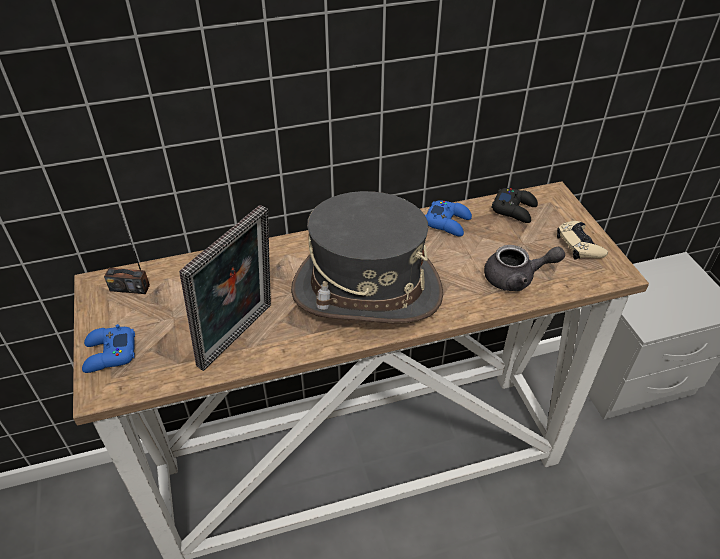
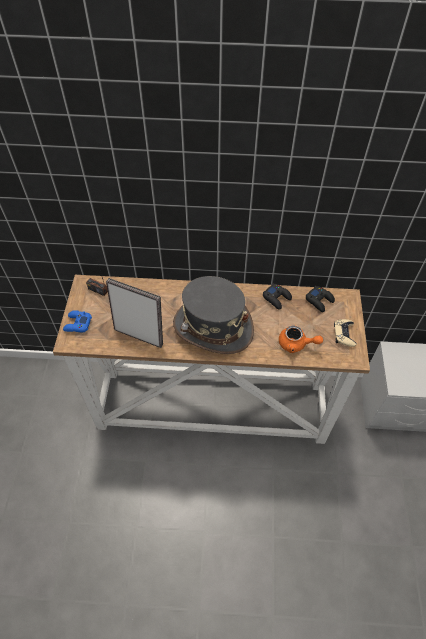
camera: 20 degrees right, 10 degrees up
picture frame [179,205,271,371] -> picture frame turned 120 degrees counterclockwise [106,278,163,348]
blue game controller [425,200,472,237] -> black game controller [263,284,292,310]
grey teapot [484,245,565,291] -> orange teapot [279,325,323,353]

